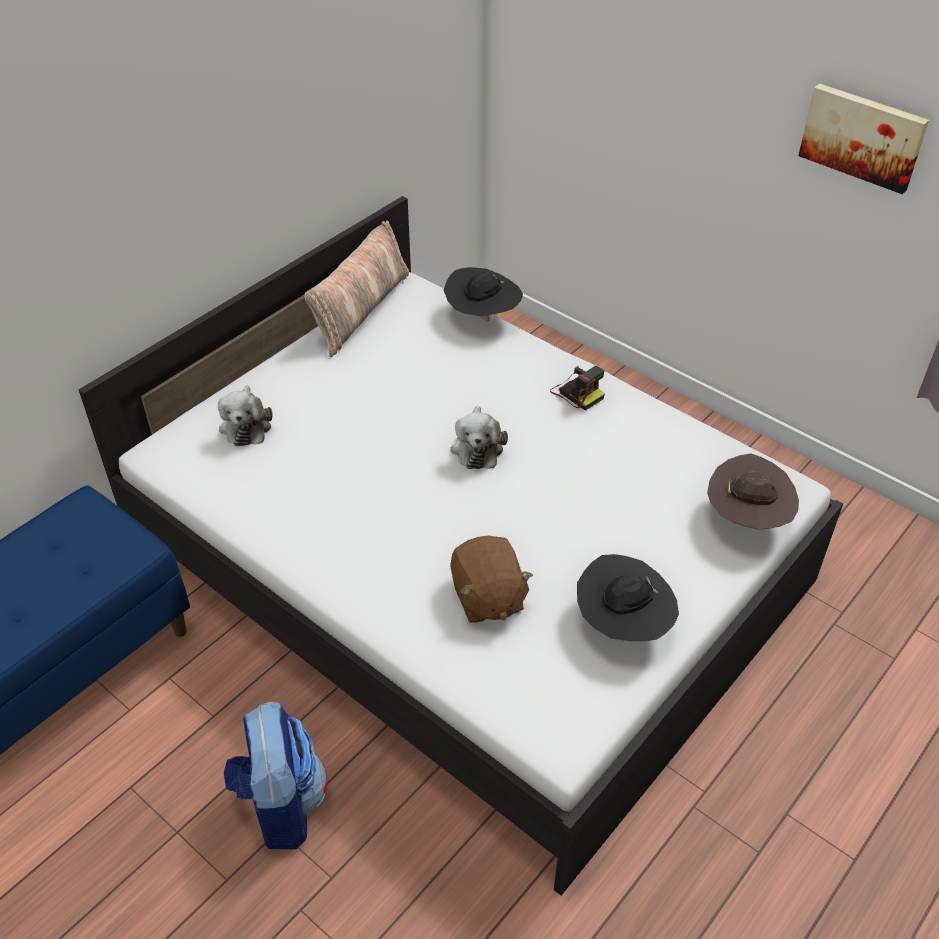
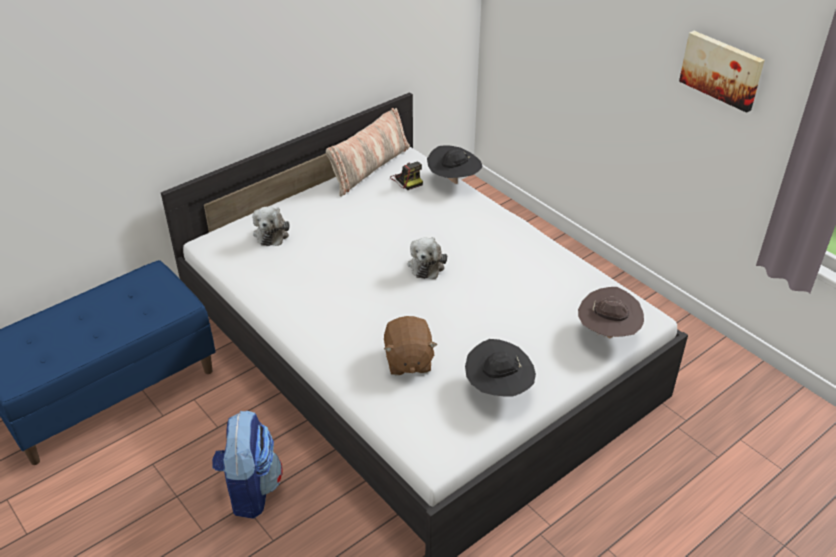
camera: 10 degrees right, 5 degrees down
camera [550,366,605,411] -> camera moved to [390,161,423,190]

